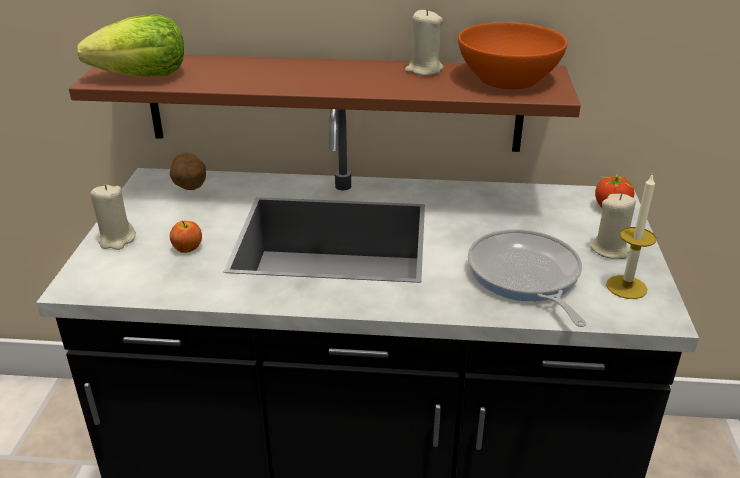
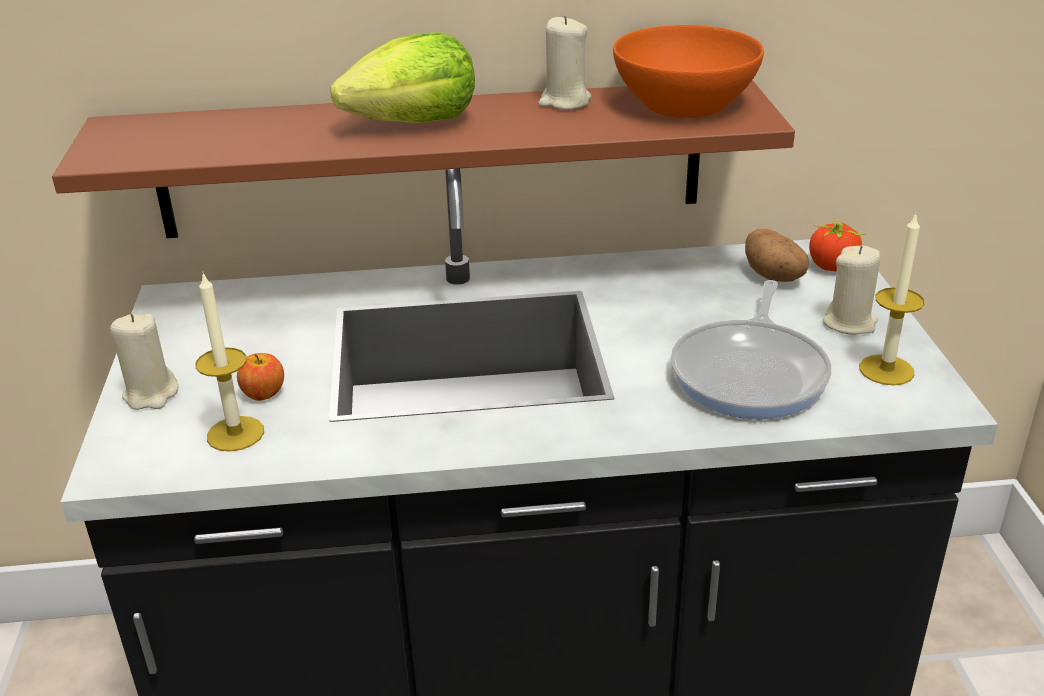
camera: 10 degrees left, 0 degrees up
lettuce [77,15,184,77] -> lettuce moved to [330,32,475,123]
potato [170,153,206,190] -> potato moved to [745,229,809,282]
frying pan [468,229,586,327] -> frying pan turned 135 degrees counterclockwise [671,280,831,419]
none -> candle [196,273,264,452]

